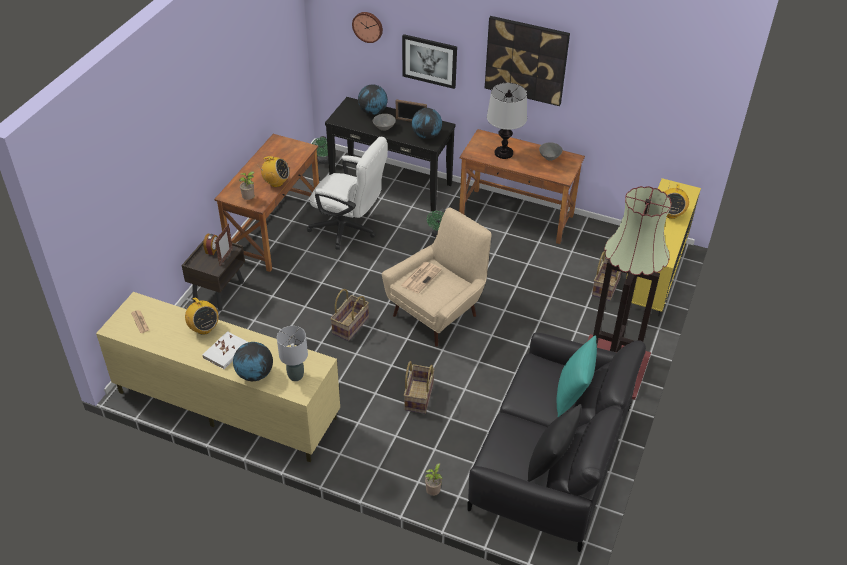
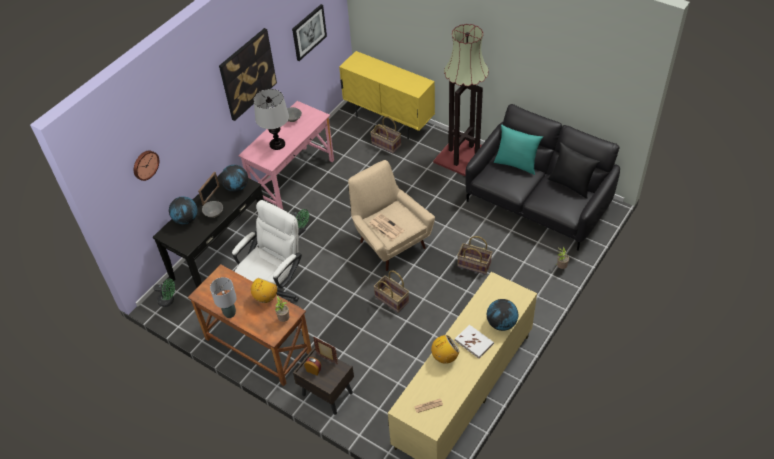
camera: 75 degrees left, 5 degrees up
grey table lamp [277,326,308,381] -> grey table lamp moved to [210,277,237,318]
picture [402,34,457,89] -> picture moved to [292,4,327,61]
brown desk [459,129,585,244] -> pink desk [238,101,334,209]
radio [665,184,689,219] -> none

